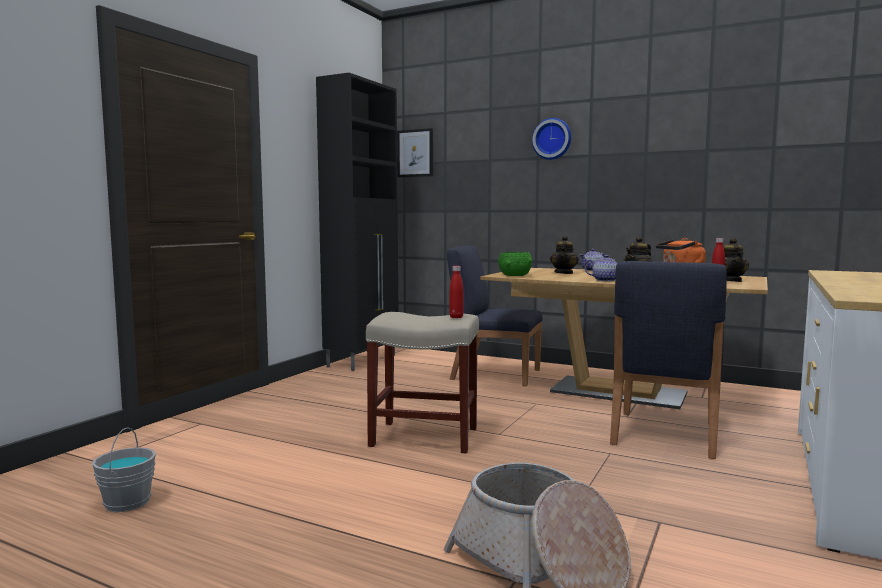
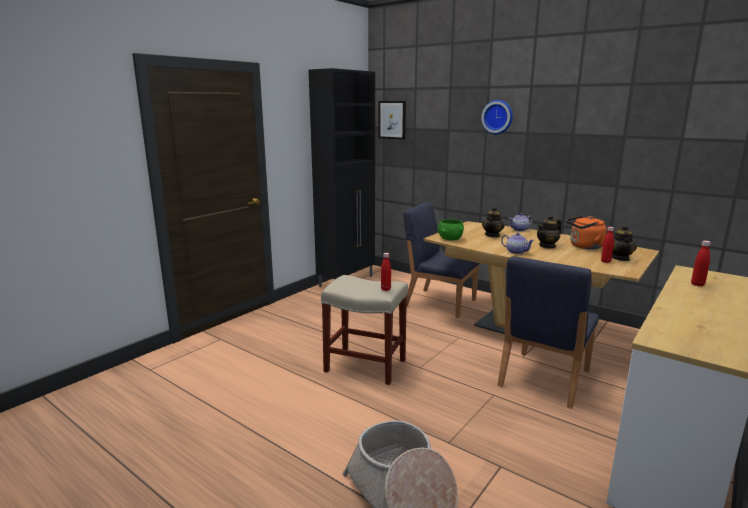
camera: 10 degrees right, 10 degrees up
grey bucket [92,427,156,512] -> none
none -> red bottle [691,241,711,286]

